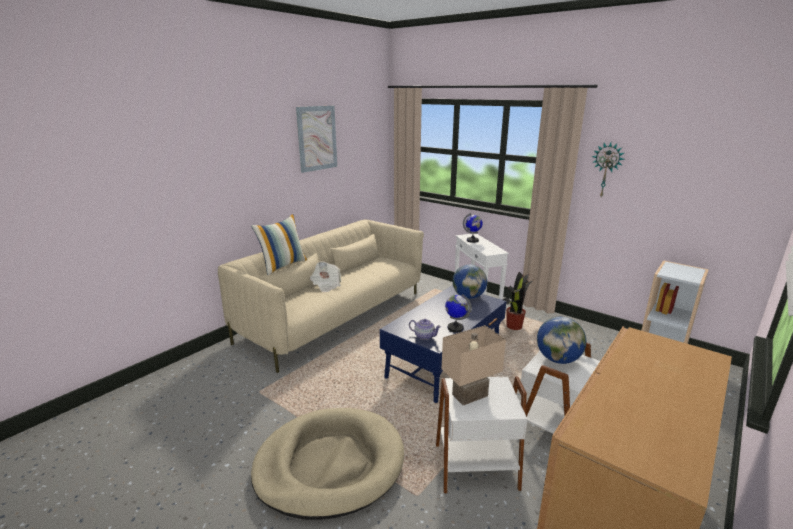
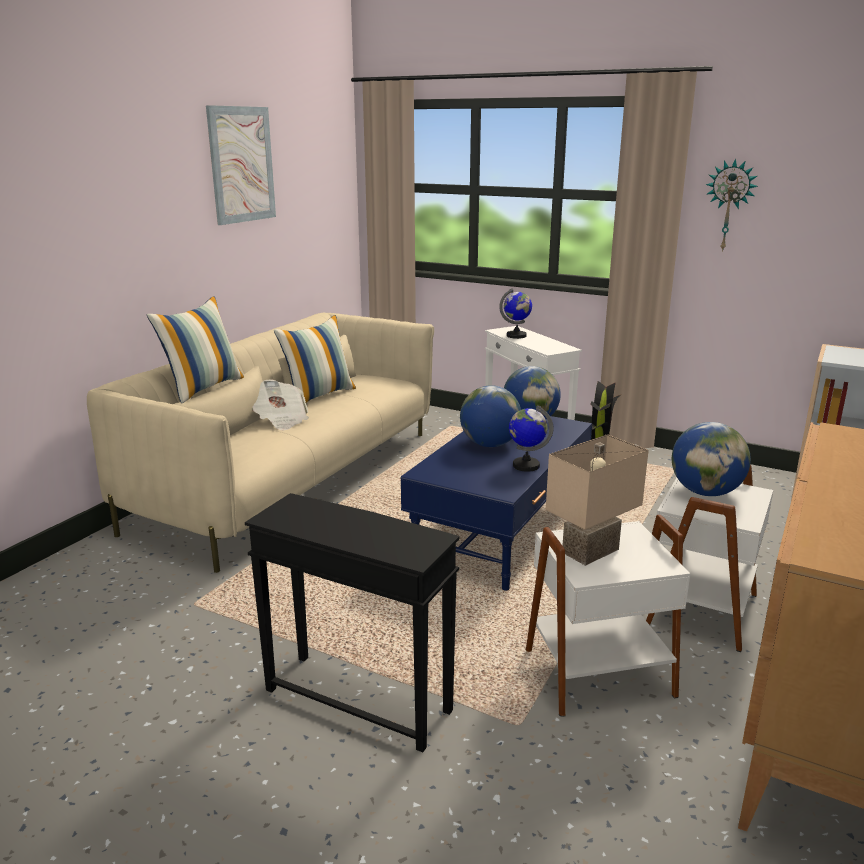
camera: 10 degrees left, 0 degrees up
beige dog bed [251,408,404,520] -> black side table [245,493,460,752]
teapot [409,319,441,340] -> none
none -> pillow [274,315,356,403]
none -> globe [460,385,521,447]

